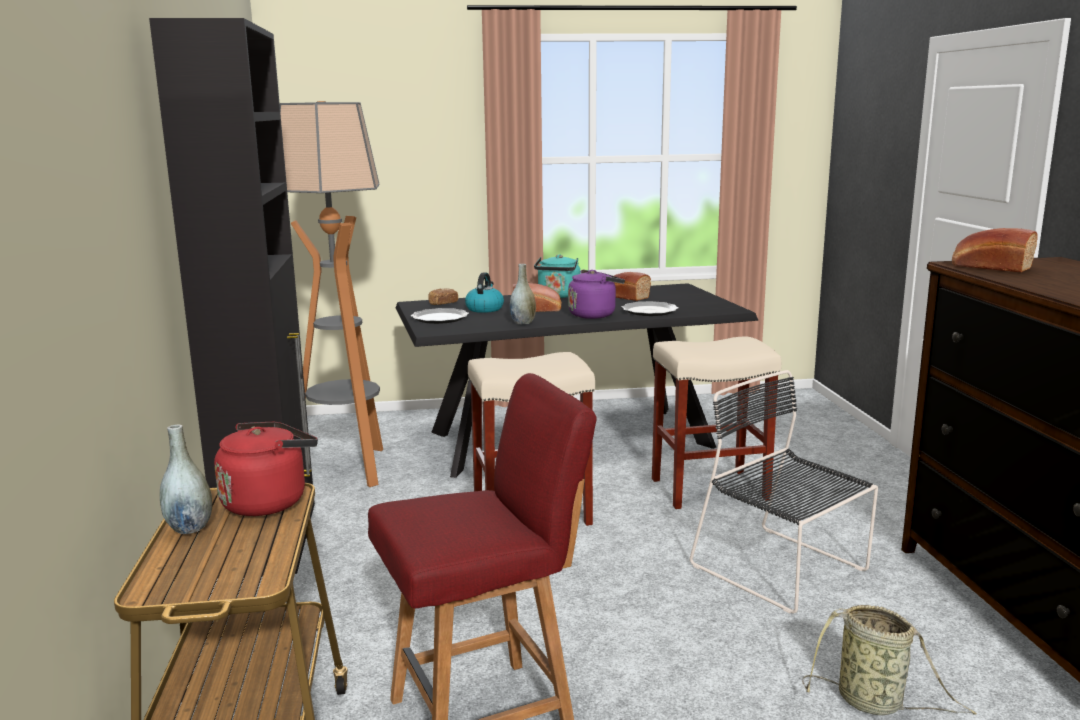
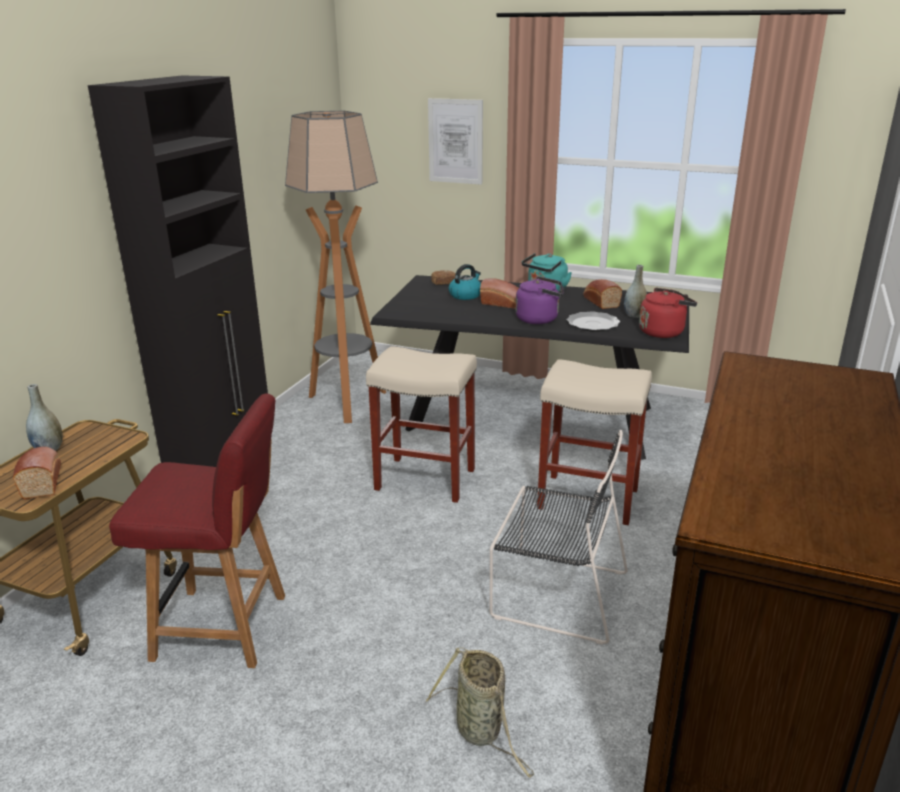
camera: 30 degrees right, 10 degrees up
red kettle [214,422,318,516] -> red kettle moved to [639,288,697,338]
plate [411,308,469,324] -> none
grey vase [510,264,536,324] -> grey vase moved to [624,265,647,318]
black chair [690,370,878,613] -> black chair turned 120 degrees clockwise [490,430,628,645]
bread [952,228,1037,273] -> bread moved to [13,447,61,499]
none -> picture [428,98,483,185]

